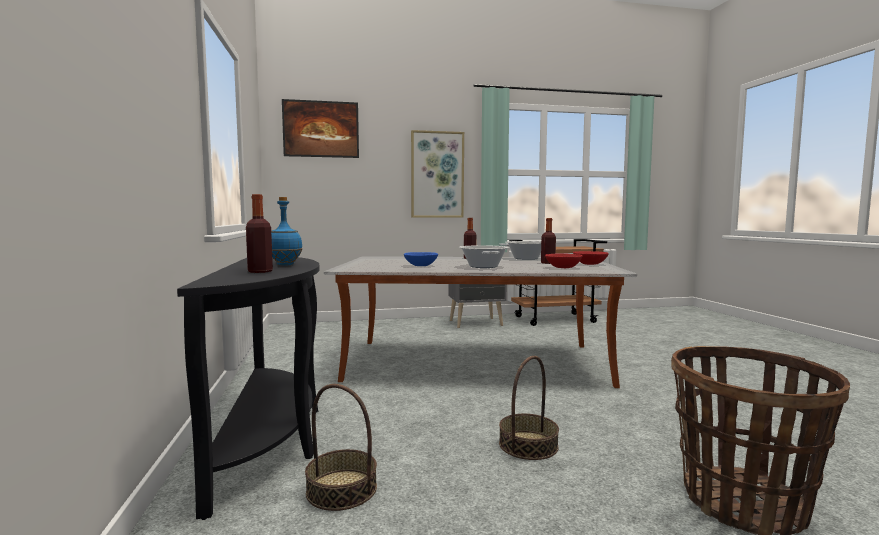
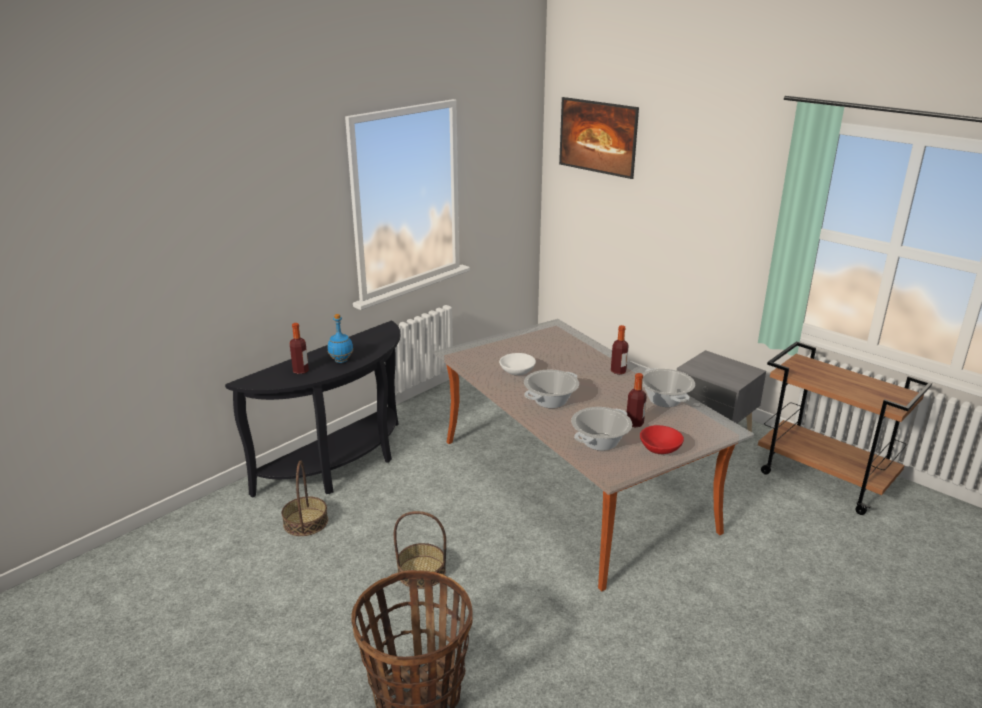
camera: 55 degrees right, 20 degrees up
blue bowl [404,252,438,266] -> white bowl [499,353,536,376]
picture [411,130,464,218] -> none
red bowl [545,253,582,268] -> cooking pot [571,407,632,451]

